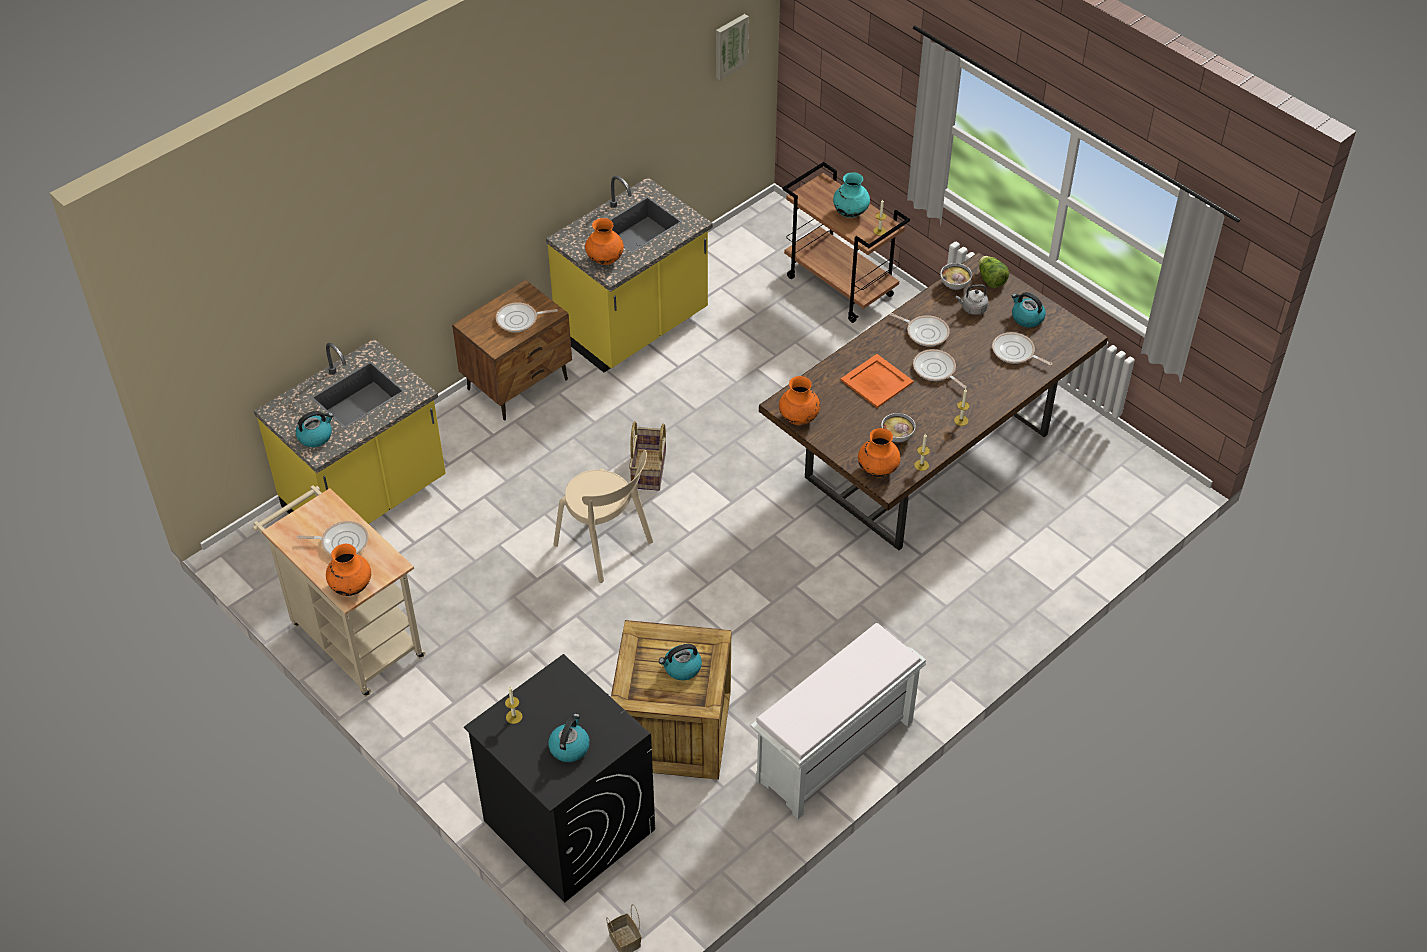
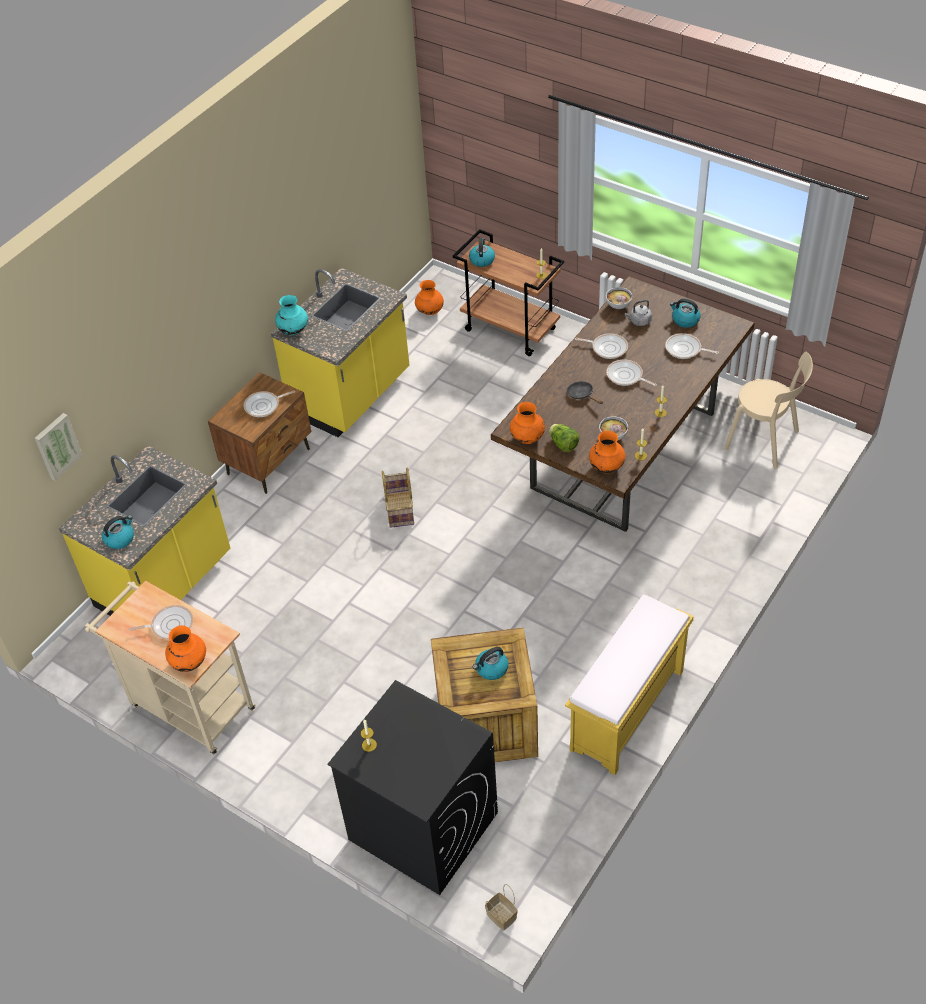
camera: 10 degrees left, 0 degrees up
kettle [548,714,590,762] -> kettle moved to [469,238,495,267]
beige chair [554,450,653,583] -> beige chair moved to [724,352,813,469]
orange vase [585,218,624,265] -> orange vase moved to [415,280,444,315]
picture [716,14,749,80] -> picture moved to [35,413,83,481]
white bench [751,623,926,819] -> yellow bench [565,594,694,775]
turquoise vase [833,172,870,218] -> turquoise vase moved to [275,295,308,335]
orange tray [841,354,914,408] -> black frying pan [567,381,603,404]
lettuce [979,256,1009,288] -> lettuce moved to [549,424,579,452]

